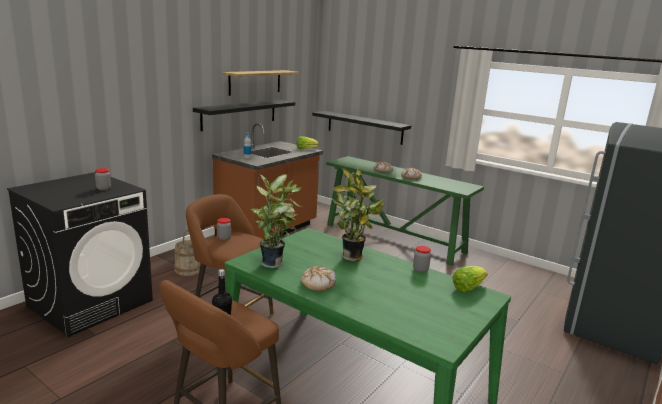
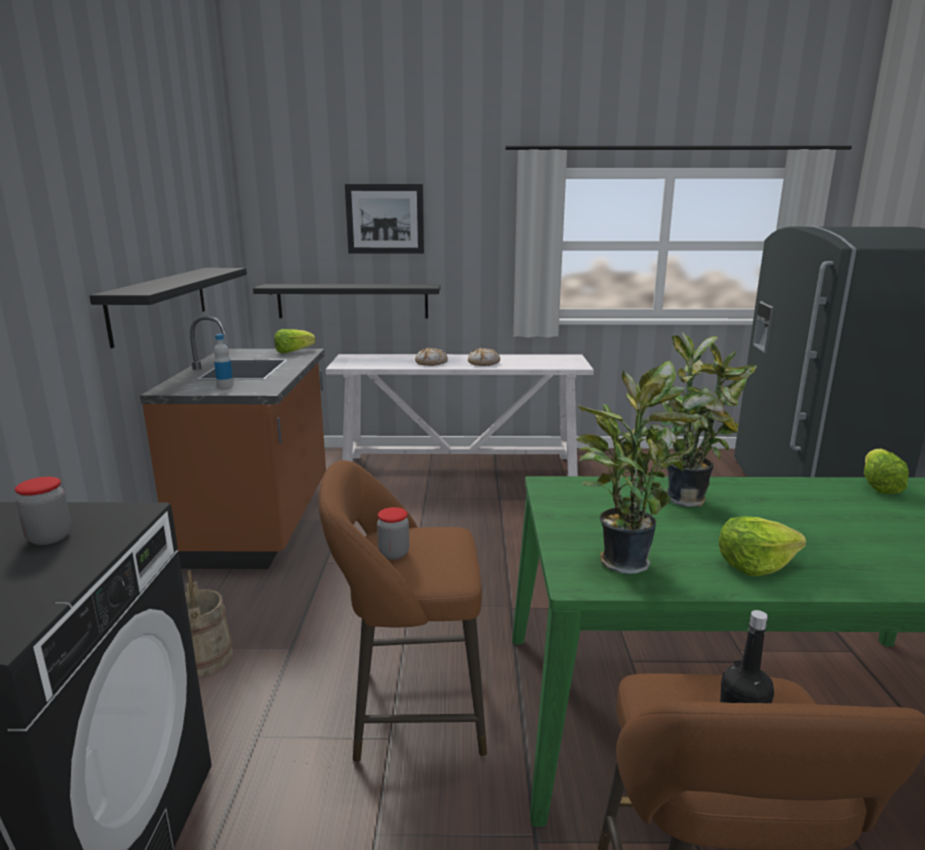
camera: 35 degrees left, 0 degrees up
shelf [222,70,299,96] -> none
bread [301,266,336,291] -> lettuce [719,516,806,576]
green console table [326,156,484,266] -> white console table [326,354,594,476]
jar [413,246,431,273] -> none
none -> picture [345,184,424,254]

